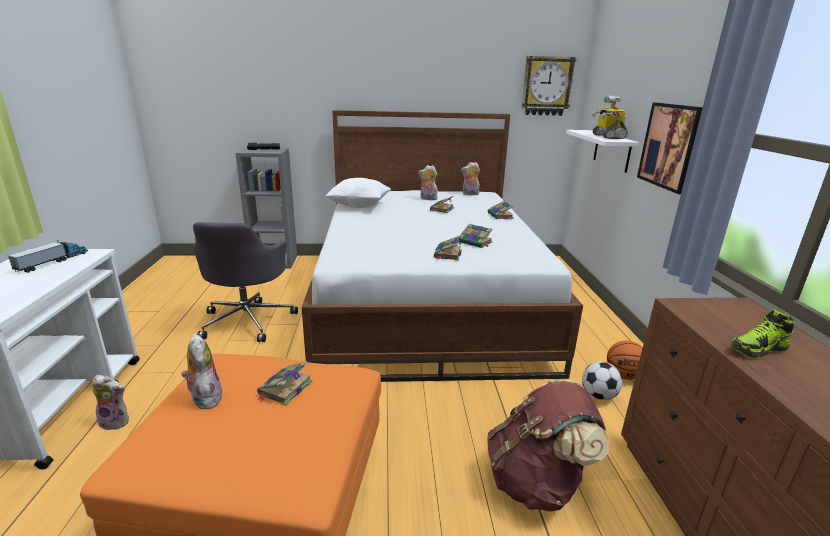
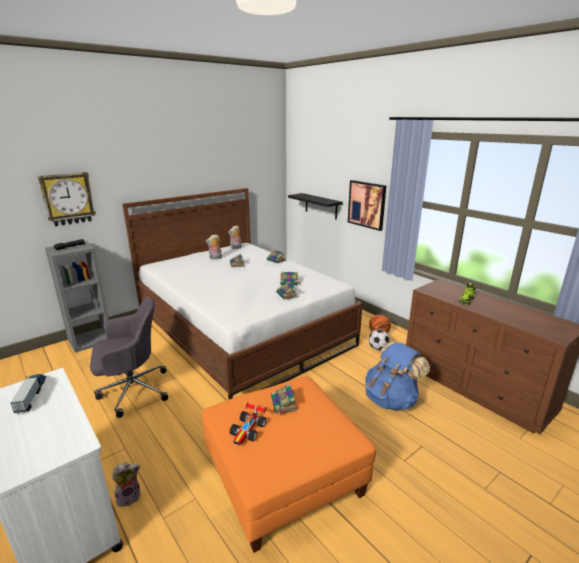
camera: 35 degrees left, 0 degrees up
plush toy [182,334,223,409] -> toy car [230,402,266,445]
grey office chair [193,222,298,342] -> grey office chair turned 75 degrees counterclockwise [90,297,168,418]
white pillow [326,178,391,208] -> none
brown backpack [487,380,609,512] -> blue backpack [365,342,430,410]
wall clock [521,56,576,116] -> wall clock moved to [38,172,96,226]
white shelf [566,130,639,173] -> black shelf [288,193,343,219]
toy robot [592,96,628,139] -> none

